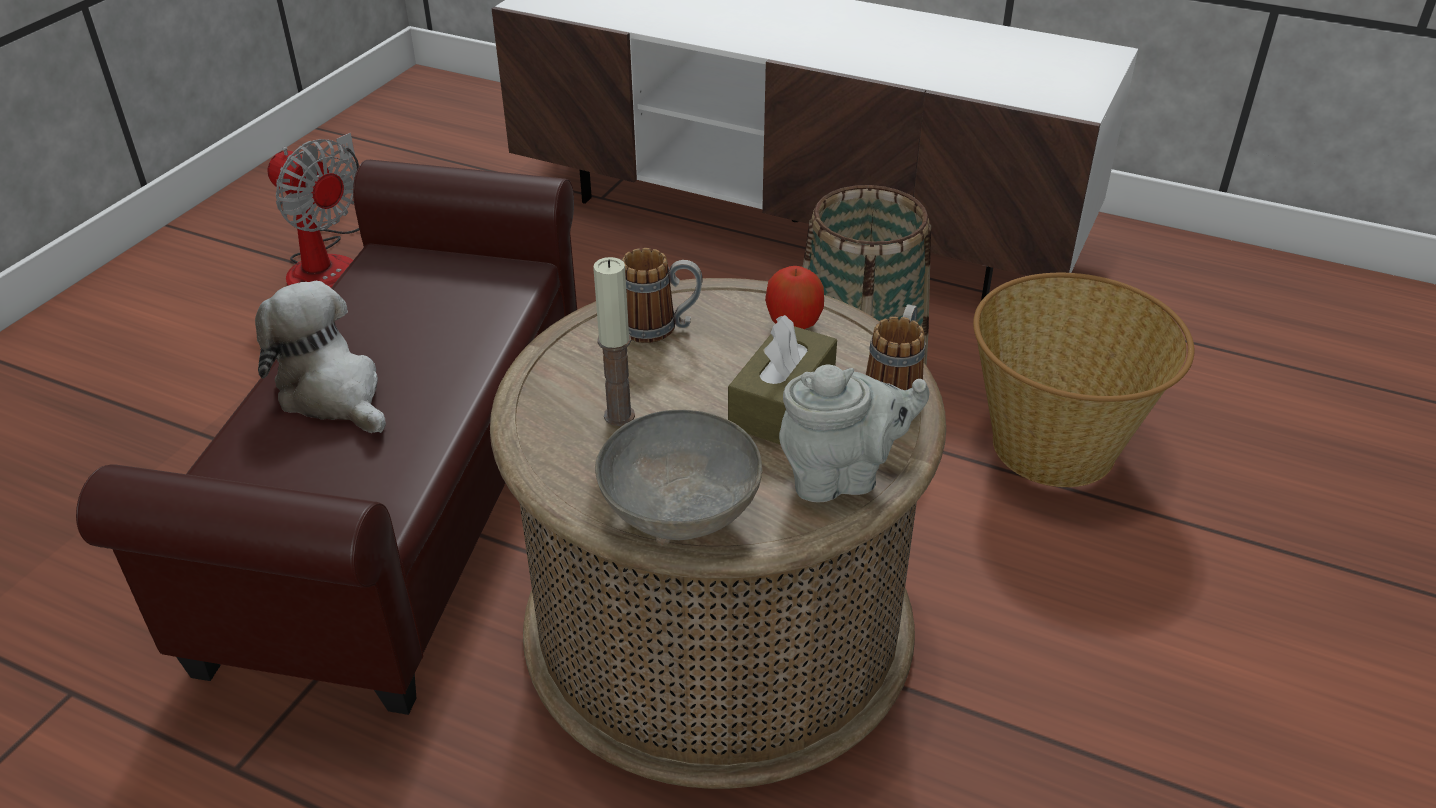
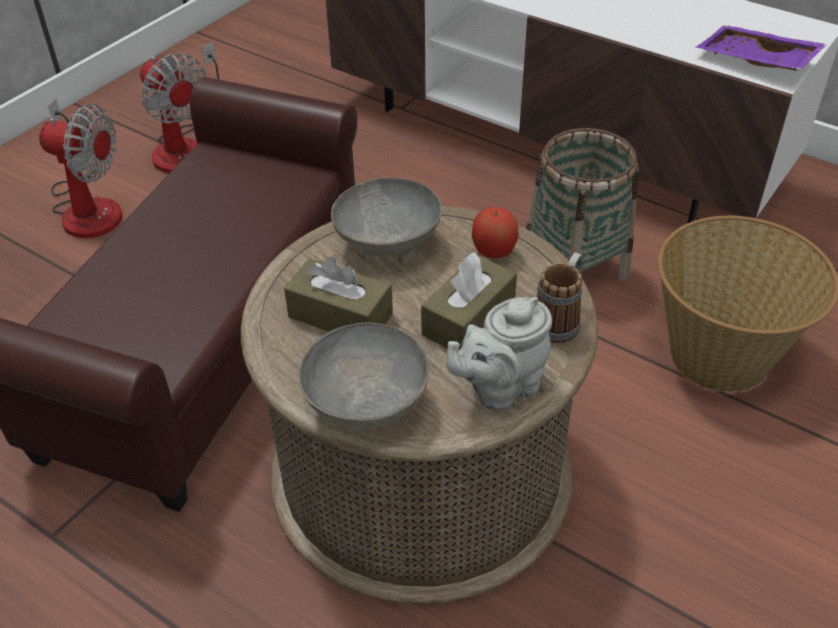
camera: 10 degrees right, 5 degrees up
plush toy [255,281,386,433] -> none
candle [593,257,635,426] -> brown tissue box [284,257,393,332]
mug [622,248,703,343] -> grey bowl [331,178,443,264]
grey teapot [779,365,930,502] -> grey teapot turned 150 degrees clockwise [446,297,552,410]
none -> fan [39,98,122,238]
none -> purple tray [696,25,827,71]

